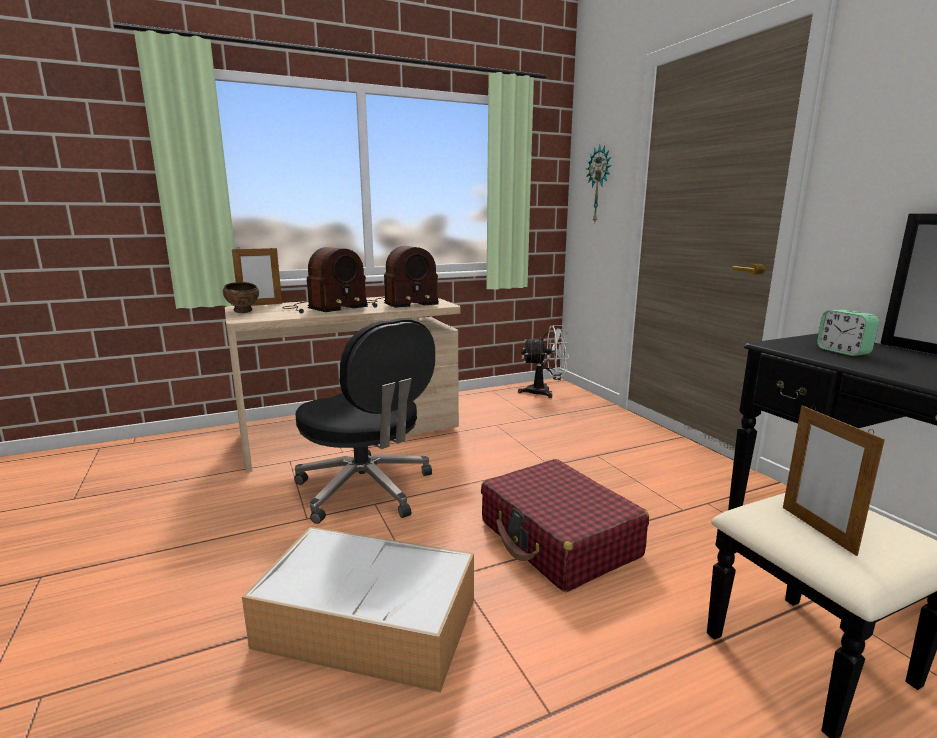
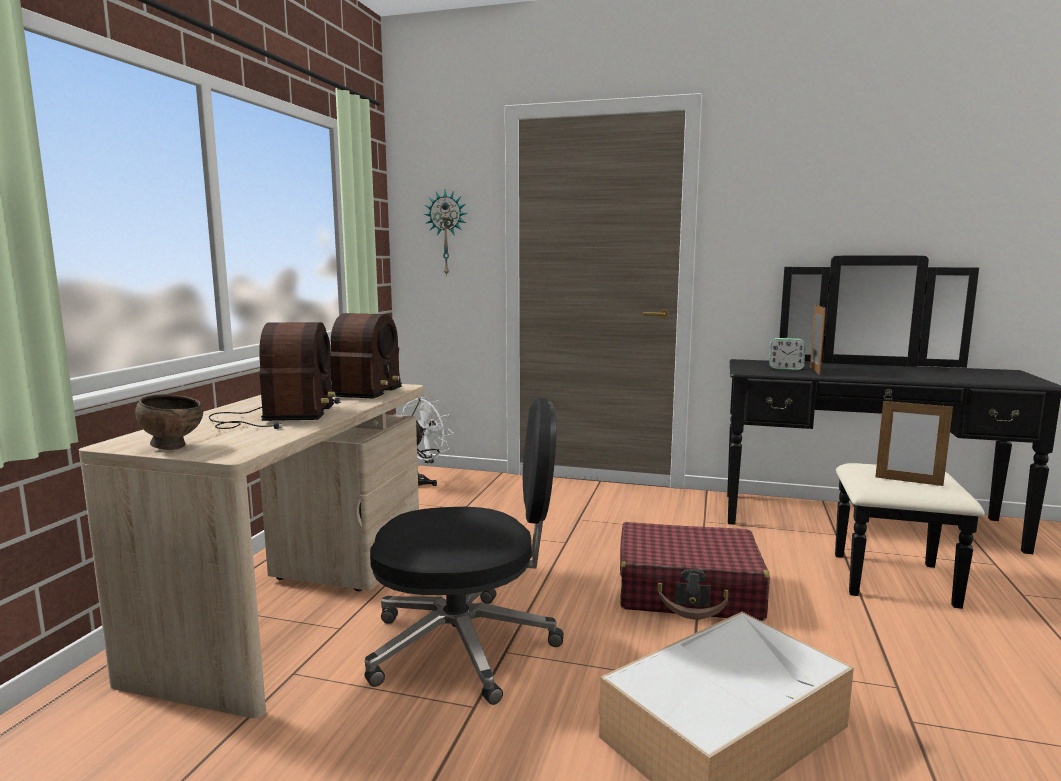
camera: 50 degrees left, 5 degrees down
picture frame [232,246,282,306] -> picture frame moved to [810,303,826,375]

